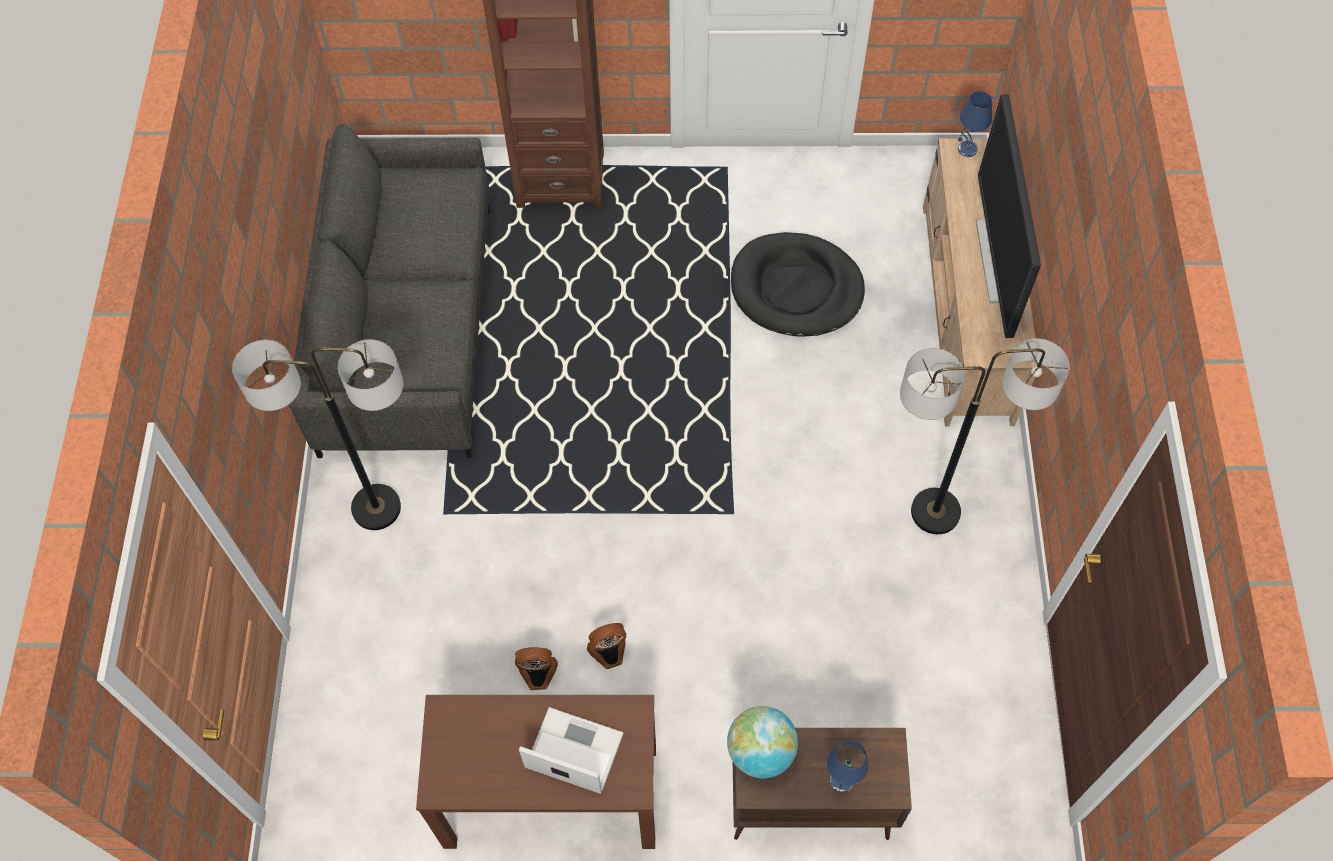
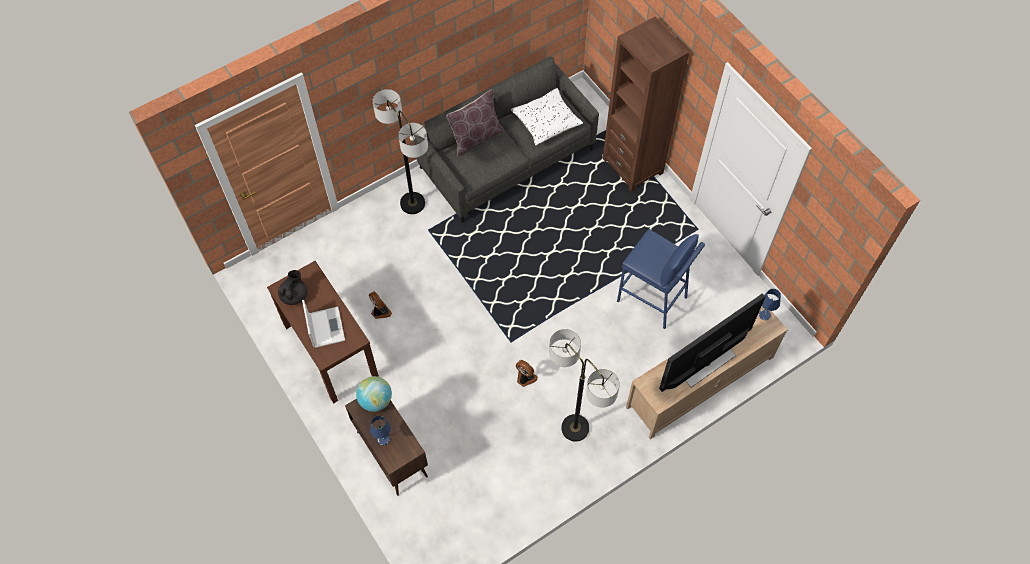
camera: 55 degrees right, 0 degrees up
fan [587,623,626,669] -> fan moved to [516,360,538,387]
black dog bed [731,232,865,337] -> blue stool [617,229,705,329]
none -> black teapot [278,270,307,305]
none -> brown pillow [446,89,503,157]
none -> white pillow [511,88,583,145]

